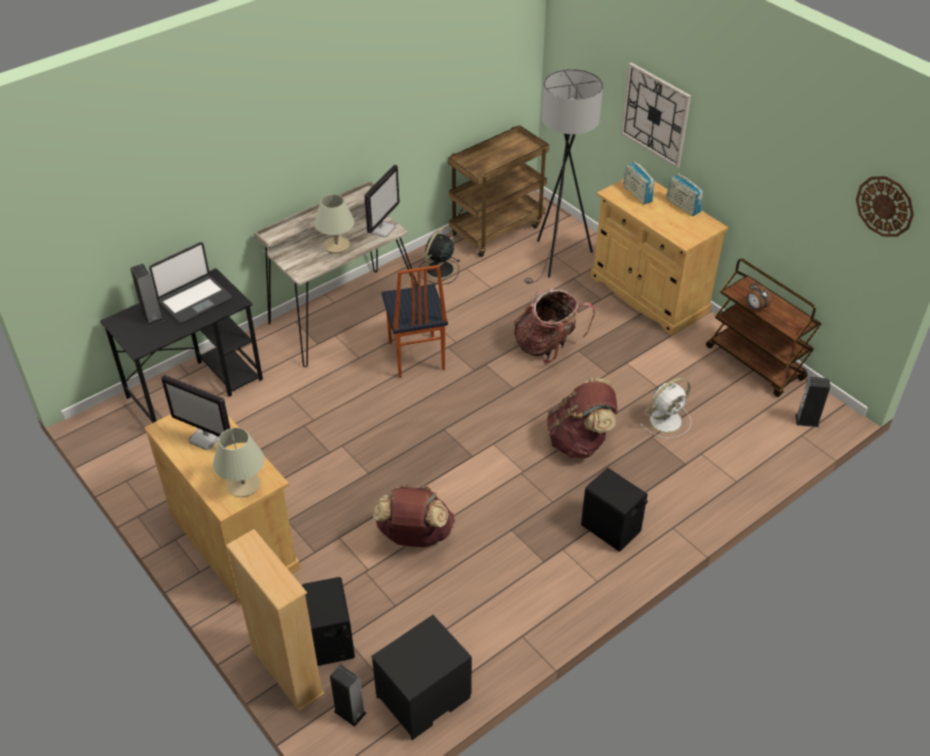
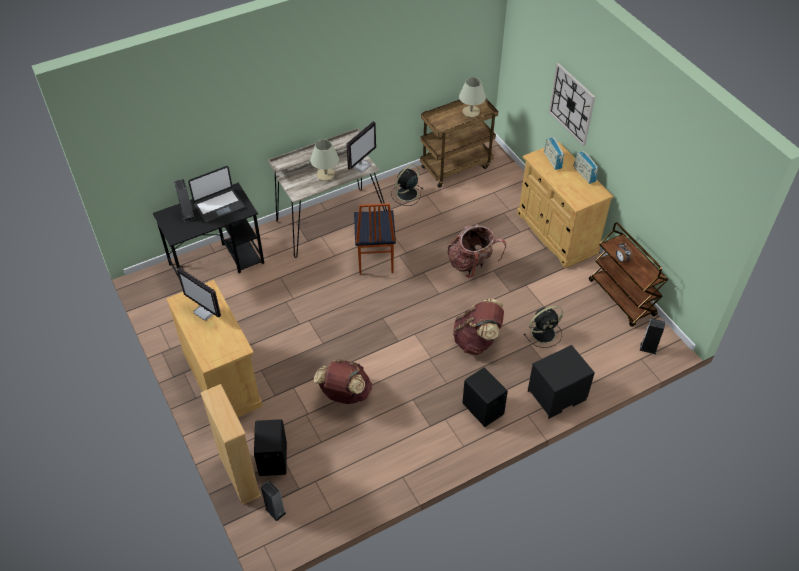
camera: 10 degrees right, 5 degrees up
beige table lamp [213,428,264,497] -> beige table lamp moved to [459,77,486,118]
black nightstand [371,615,472,740] -> black nightstand moved to [528,345,595,419]
grey floor lamp [524,69,603,284] -> none
white fan [640,378,692,439] -> black fan [524,306,563,348]
wall clock [856,176,914,237] -> none

